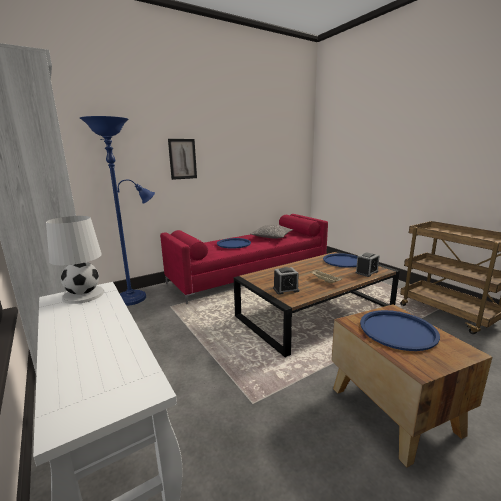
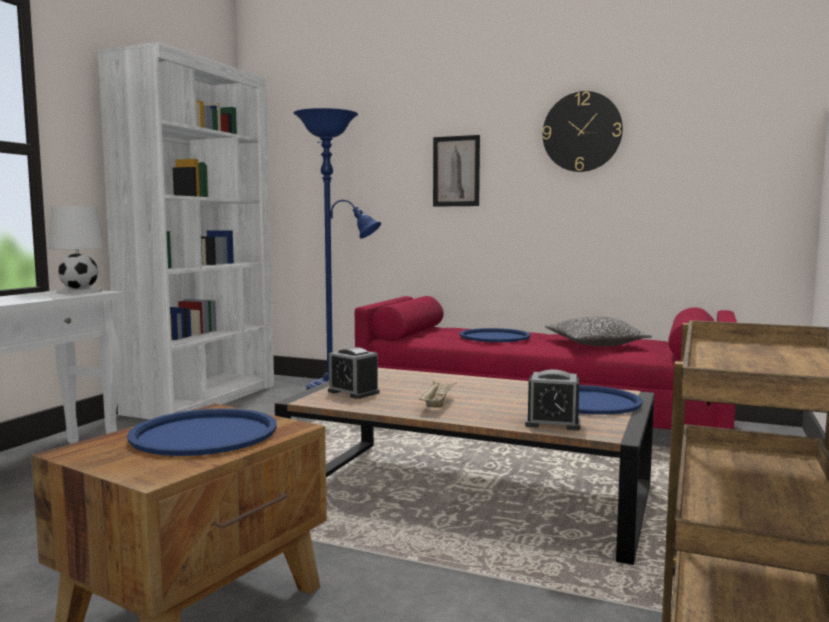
camera: 55 degrees right, 10 degrees down
none -> wall clock [542,91,623,172]

